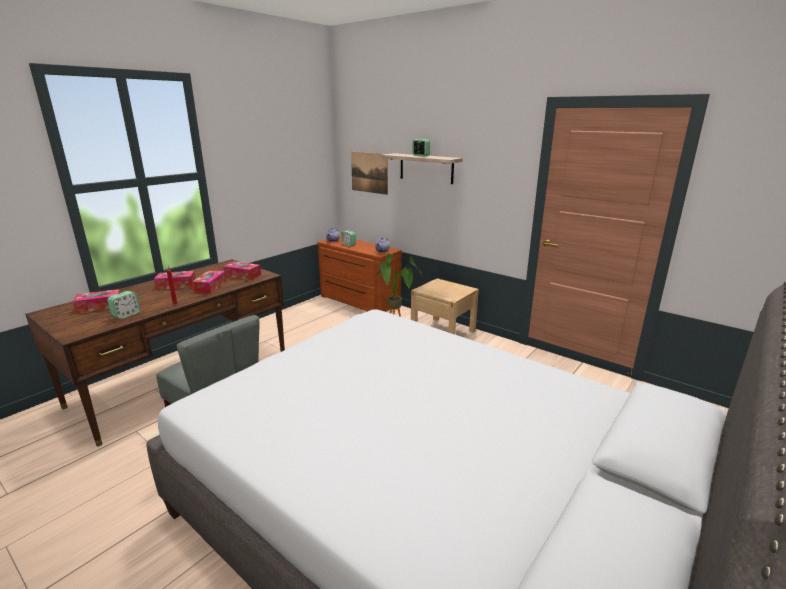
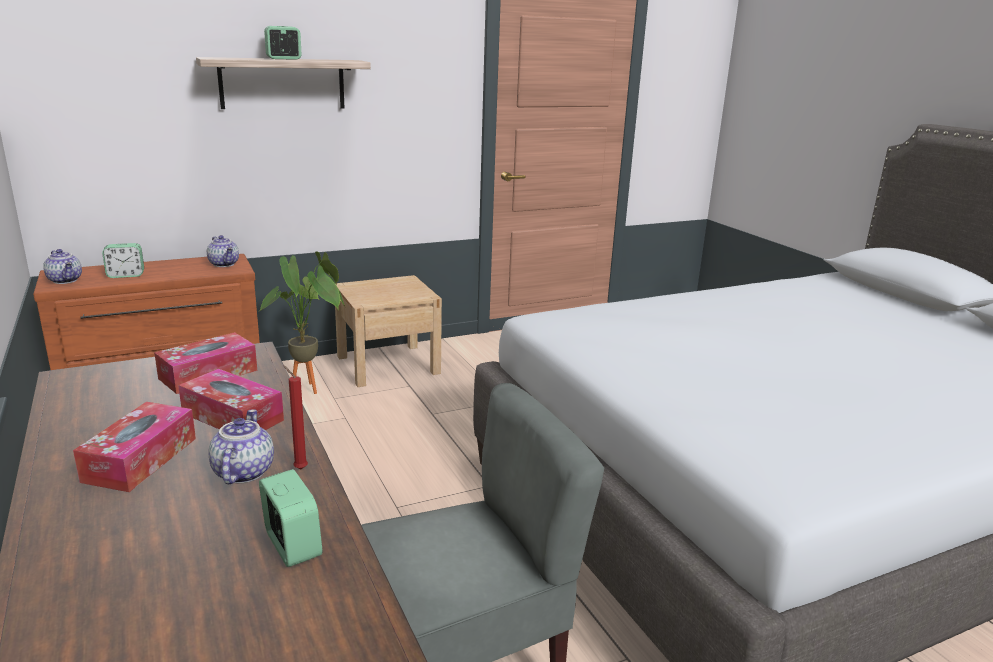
camera: 65 degrees left, 0 degrees up
tissue box [73,289,121,313] -> none
picture [351,152,388,195] -> none
none -> teapot [208,409,274,484]

